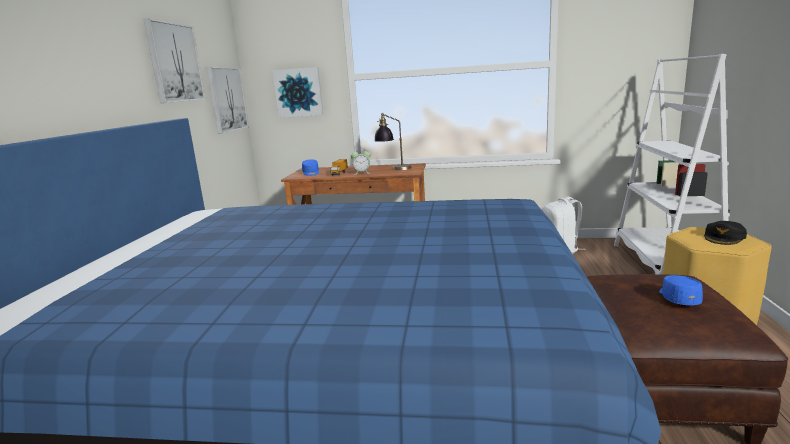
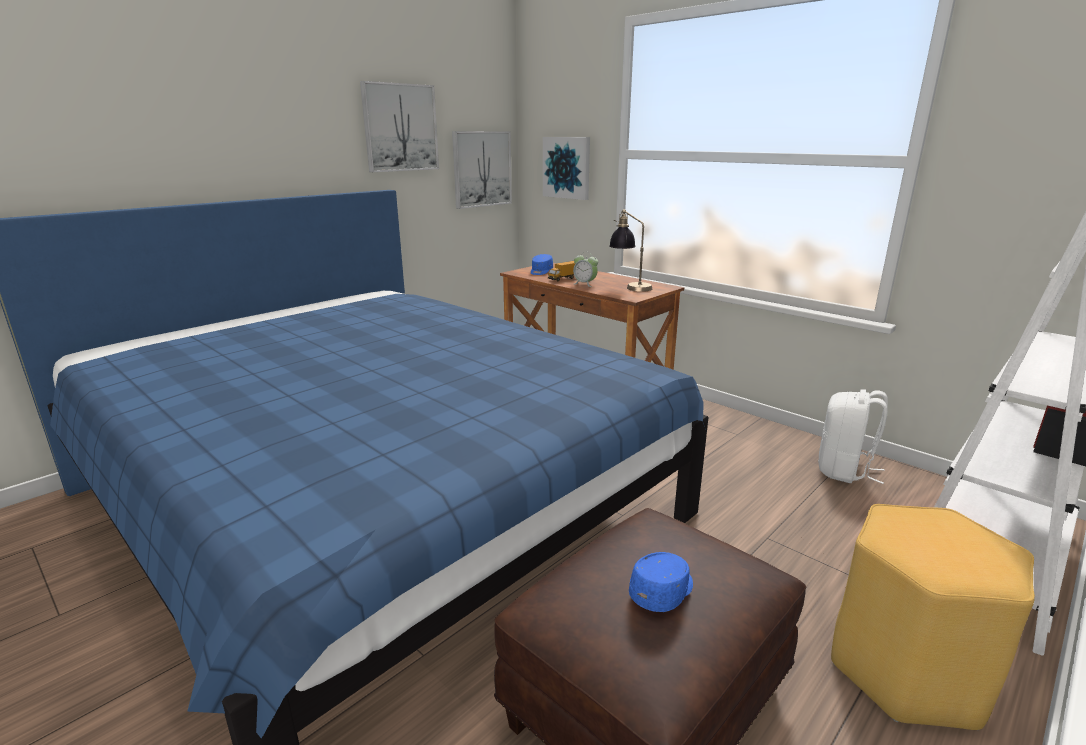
camera: 35 degrees right, 5 degrees up
black cap [704,221,747,245] -> none

